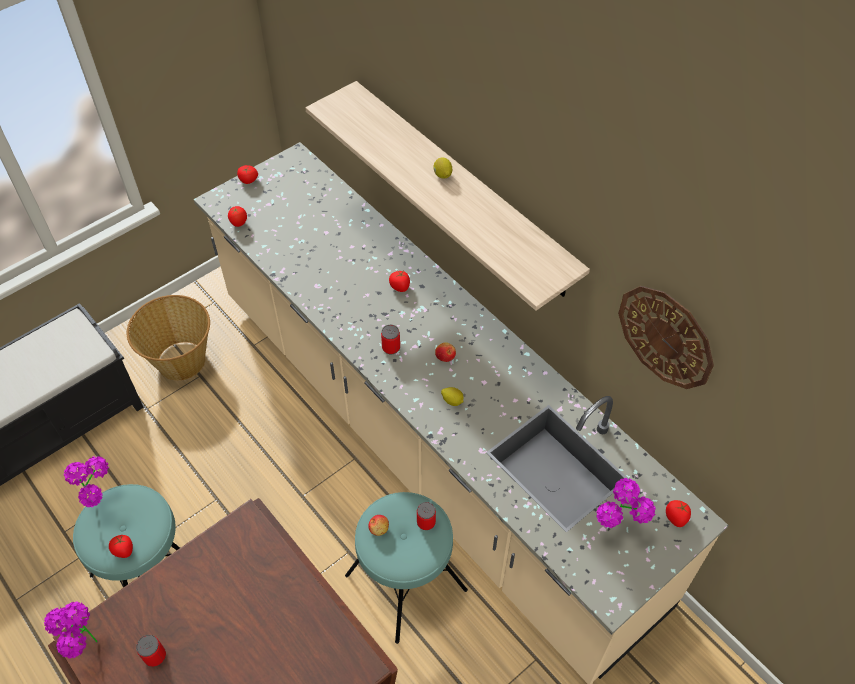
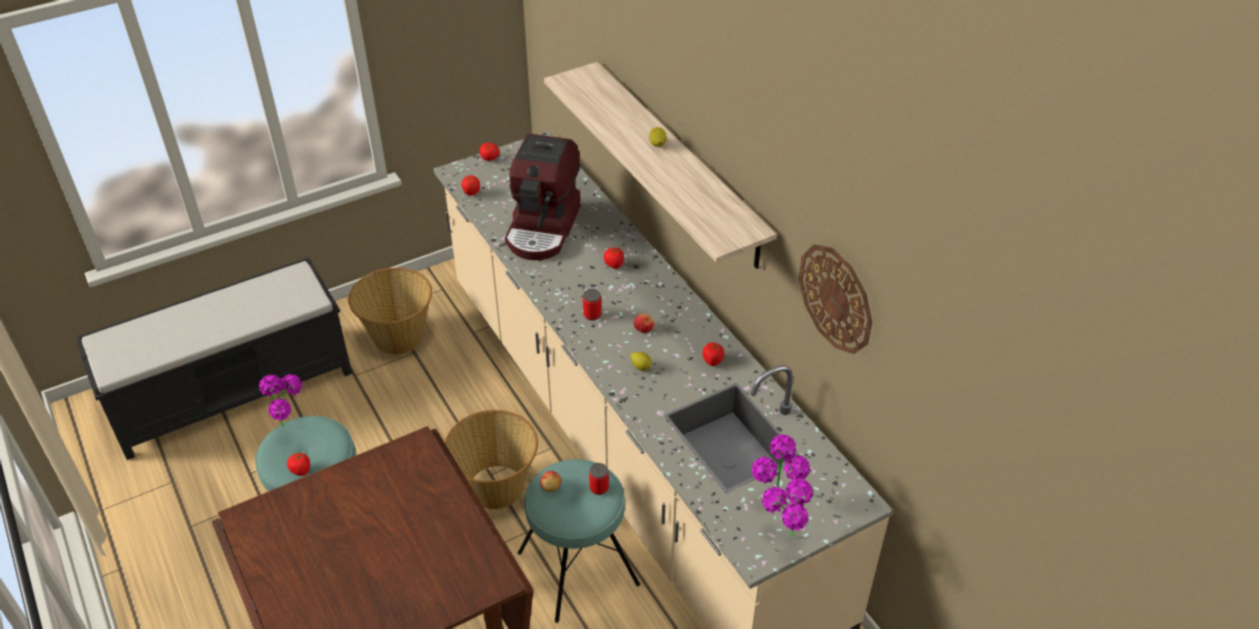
camera: 10 degrees right, 10 degrees down
potted plant [44,602,98,658] -> potted plant moved to [762,478,813,537]
can [136,635,166,667] -> none
tomato [666,500,691,527] -> tomato moved to [703,342,725,366]
none -> basket [444,410,538,509]
none -> coffee machine [505,134,581,260]

